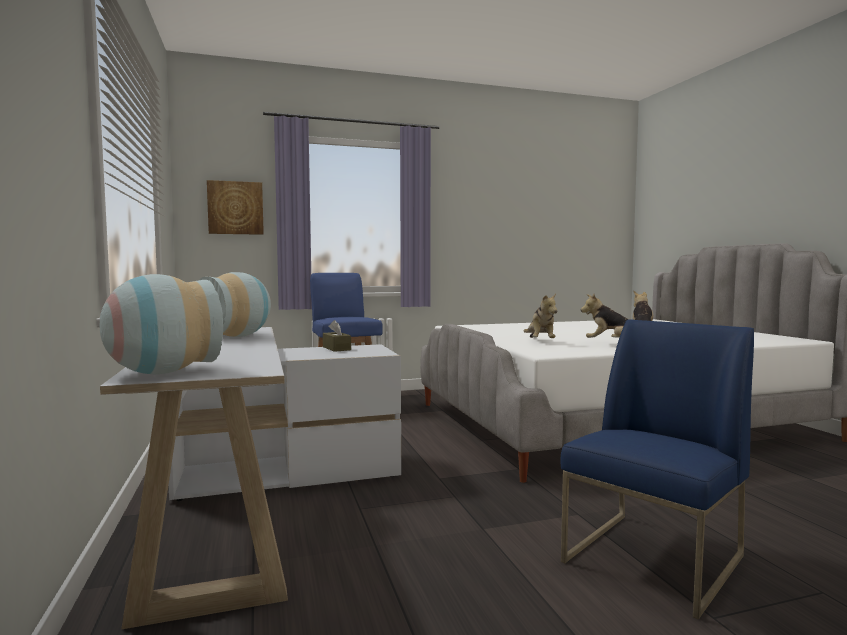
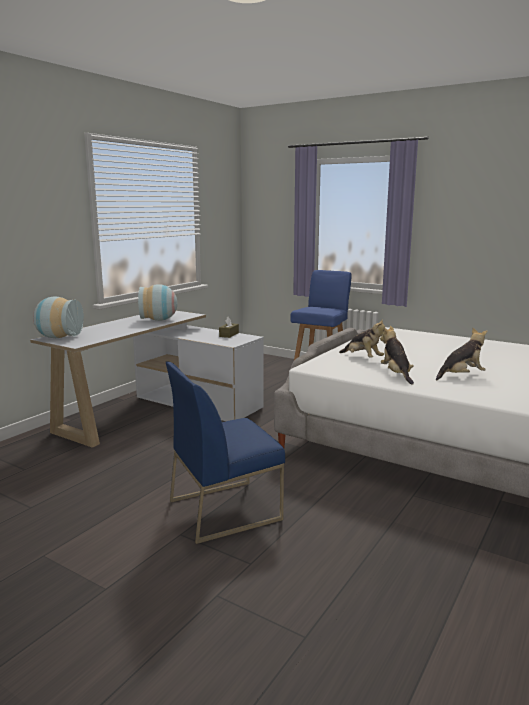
camera: 50 degrees right, 10 degrees up
picture [207,180,264,235] -> none
plush toy [524,293,557,338] -> plush toy turned 90 degrees counterclockwise [339,319,385,358]
blue chair [561,319,754,620] -> blue chair turned 150 degrees clockwise [166,362,285,544]

